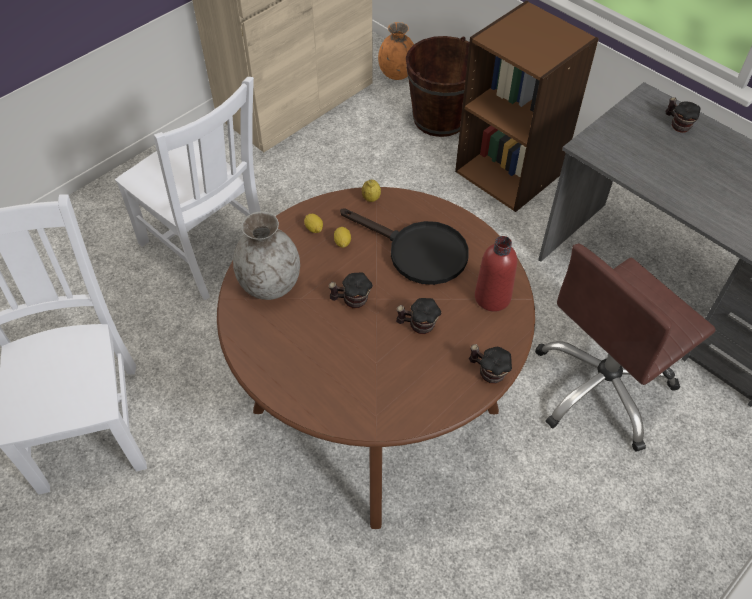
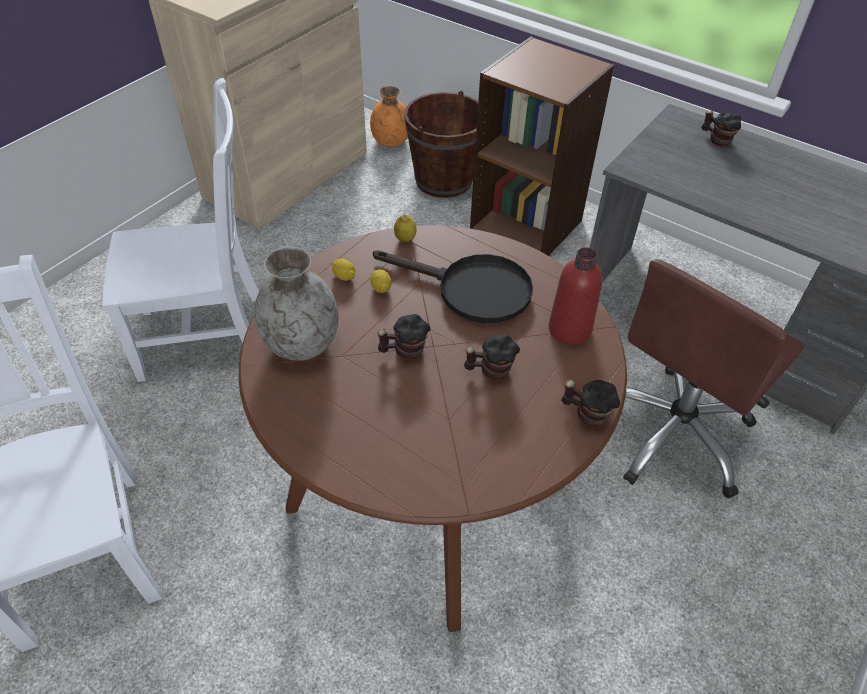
camera: 10 degrees left, 5 degrees down
white chair [115,77,261,300] -> white chair turned 45 degrees counterclockwise [102,78,259,382]

